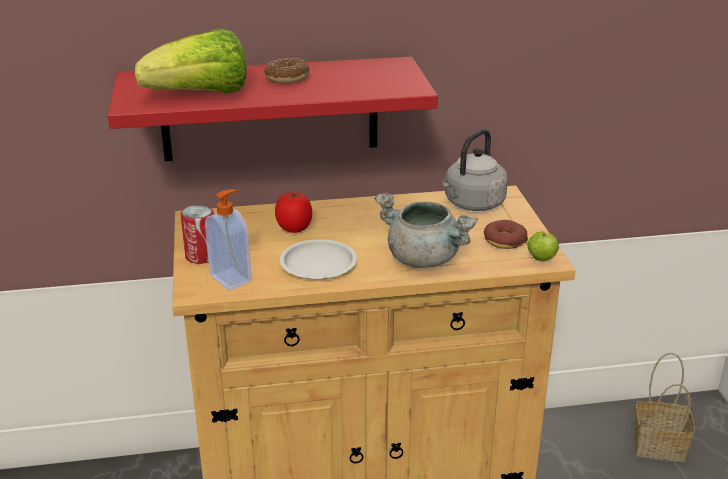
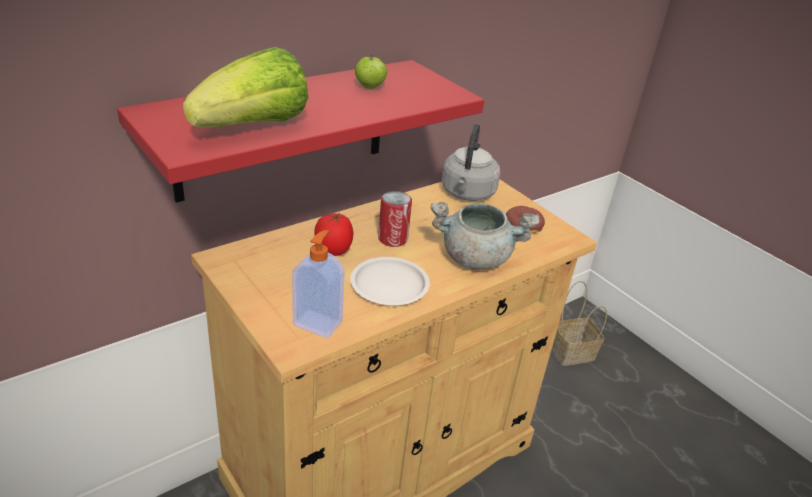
camera: 30 degrees left, 5 degrees up
can [181,205,214,264] -> can moved to [378,191,412,247]
donut [264,58,310,84] -> none
apple [528,231,559,262] -> apple moved to [355,55,387,89]

